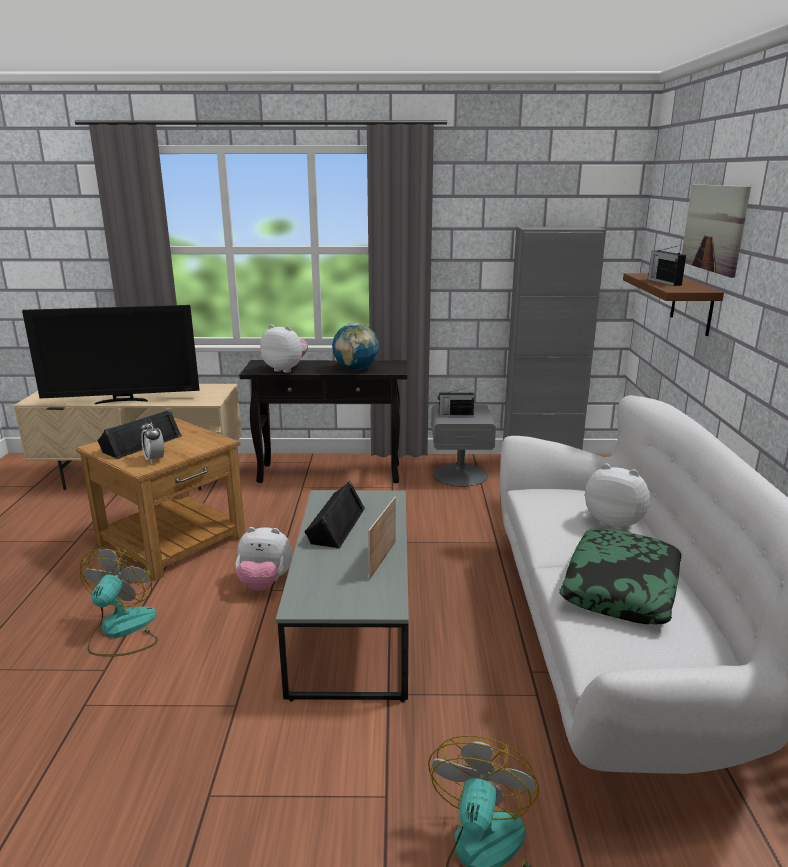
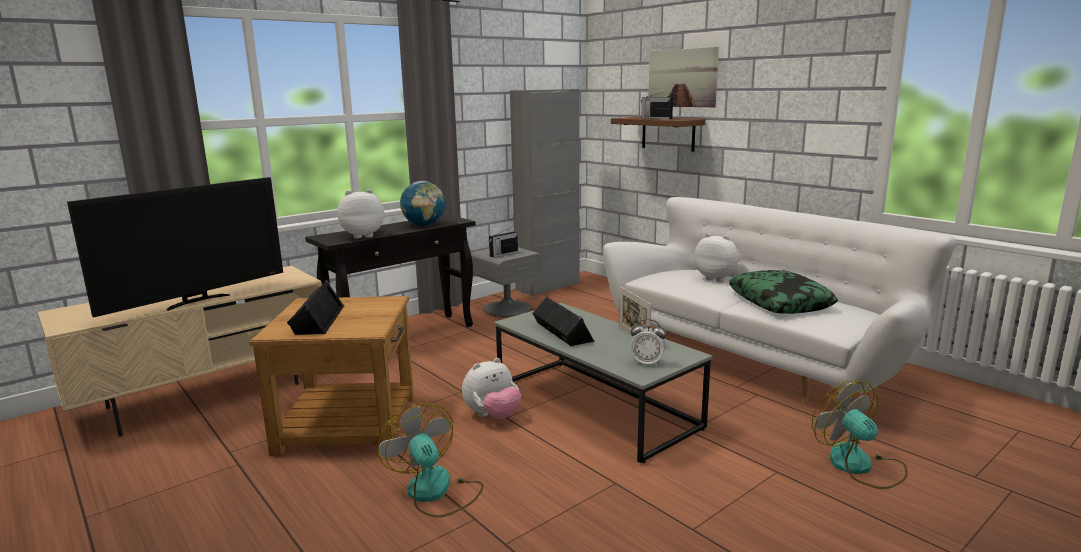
camera: 40 degrees left, 5 degrees down
alarm clock [140,418,164,464] -> alarm clock moved to [630,319,666,367]
plush toy [585,463,650,531] -> plush toy turned 45 degrees clockwise [694,233,741,282]

